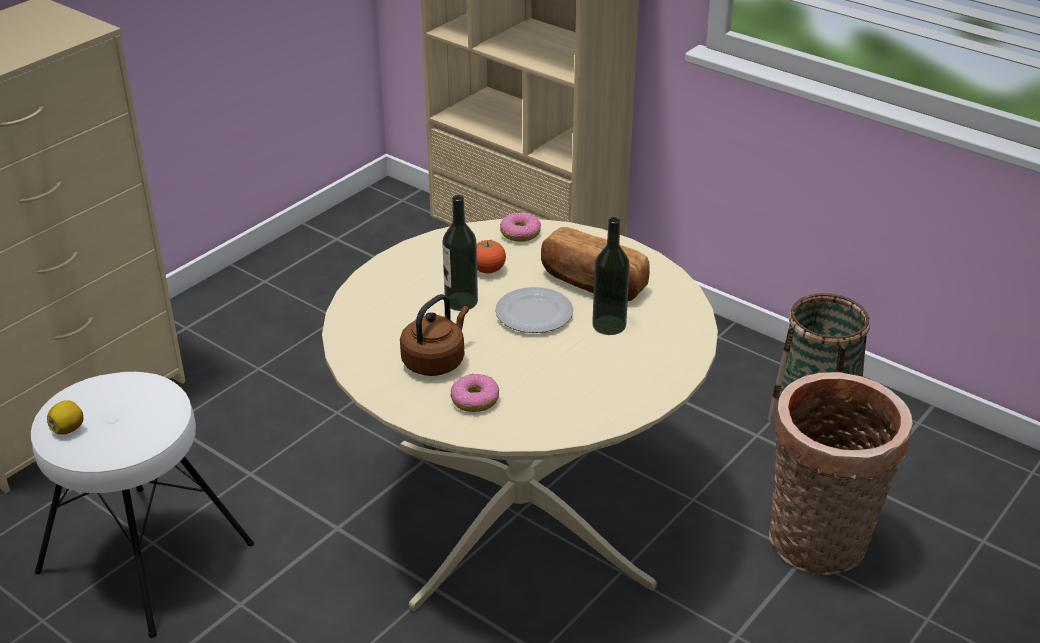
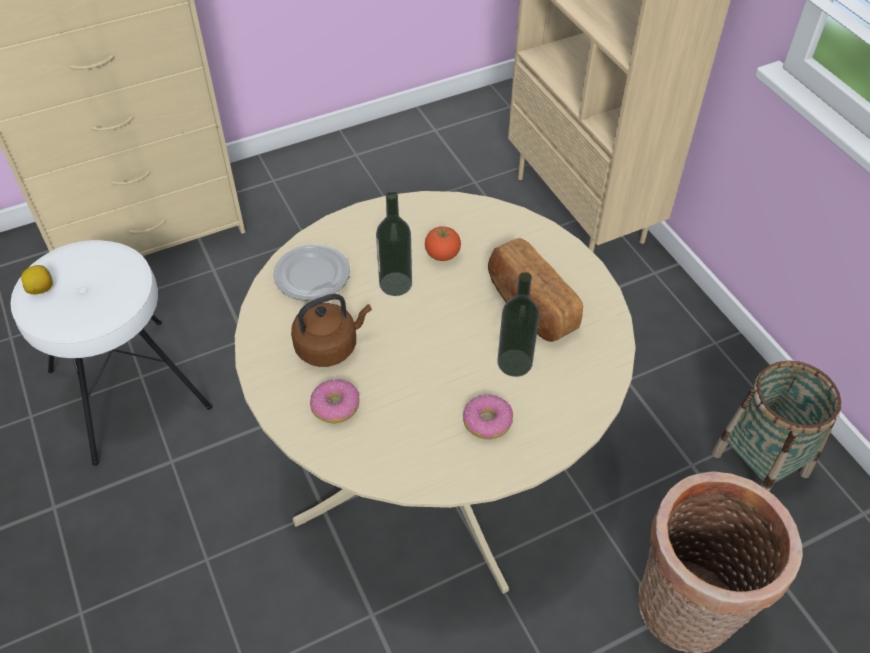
camera: 25 degrees right, 15 degrees up
plate [495,287,574,333] -> plate moved to [273,244,350,301]
donut [500,213,541,242] -> donut moved to [463,394,513,439]

